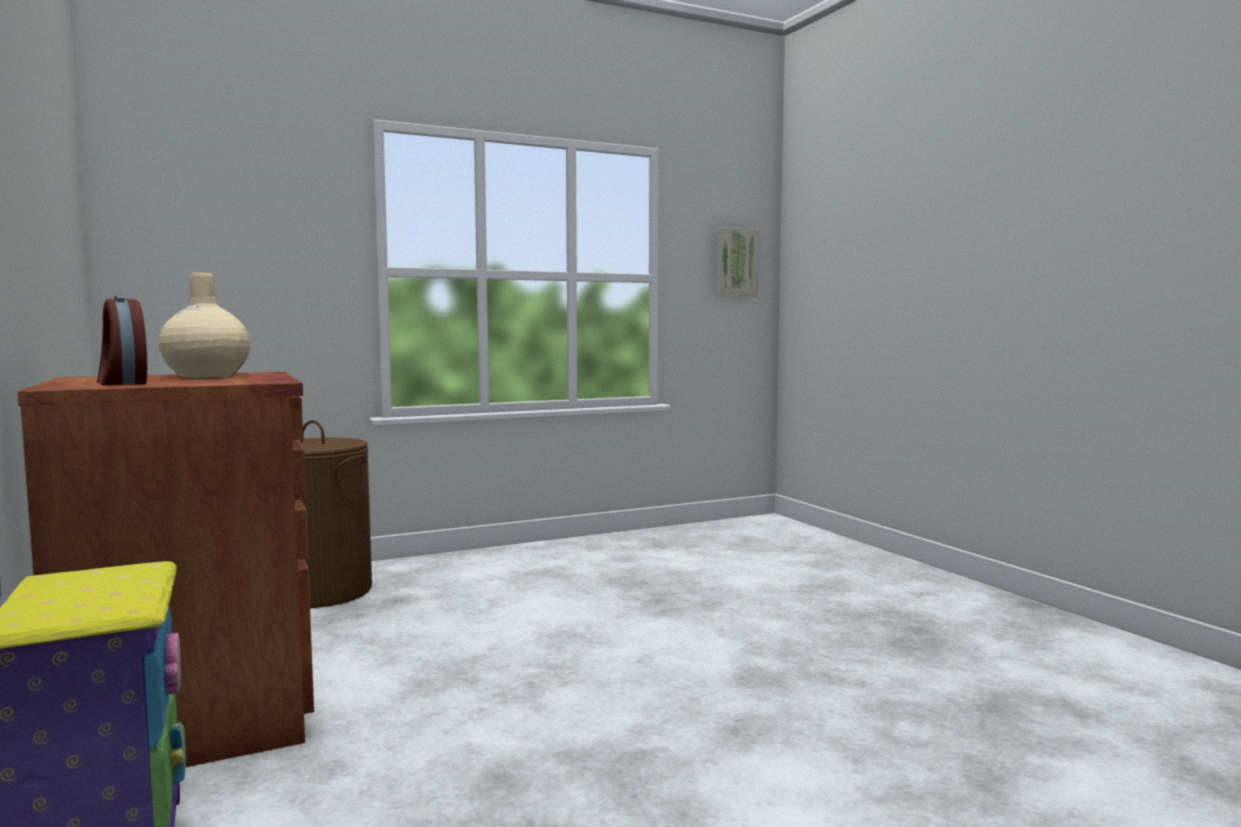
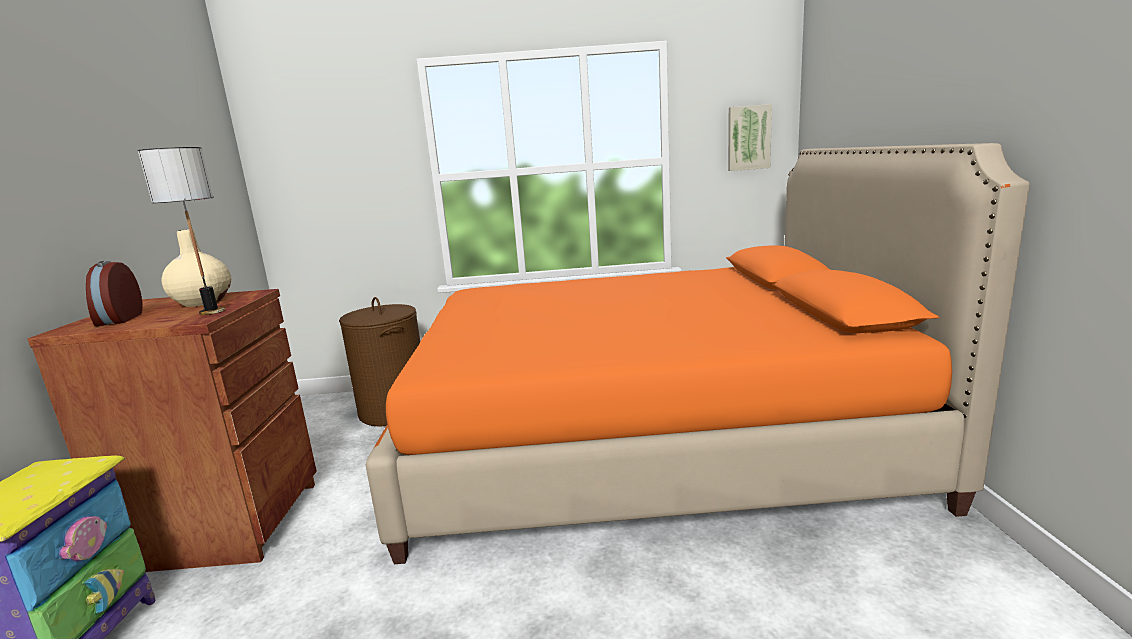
camera: 25 degrees right, 10 degrees up
none -> table lamp [137,147,225,315]
none -> orange bed [366,143,1030,564]

